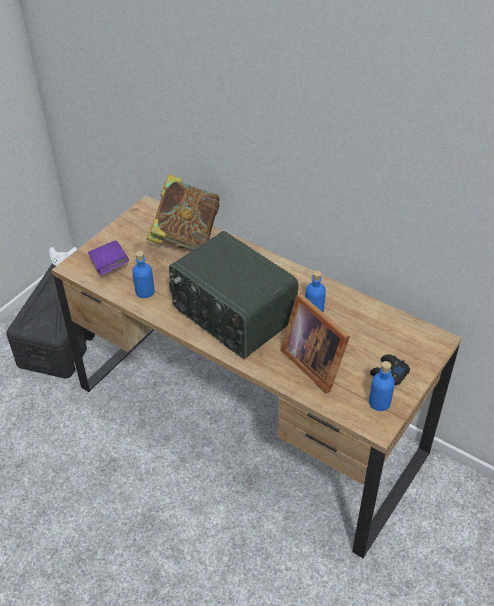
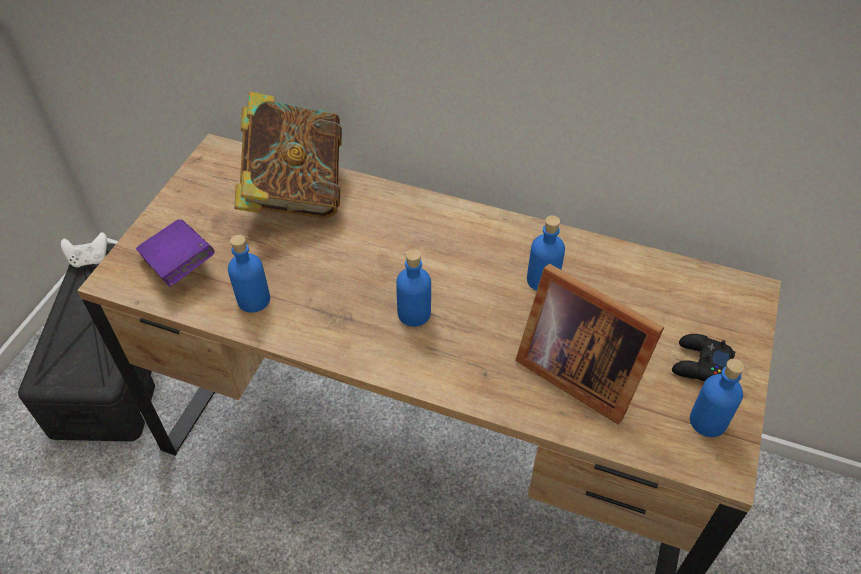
camera: 15 degrees left, 5 degrees up
radio [169,231,298,359] -> blue bottle [396,249,431,327]

